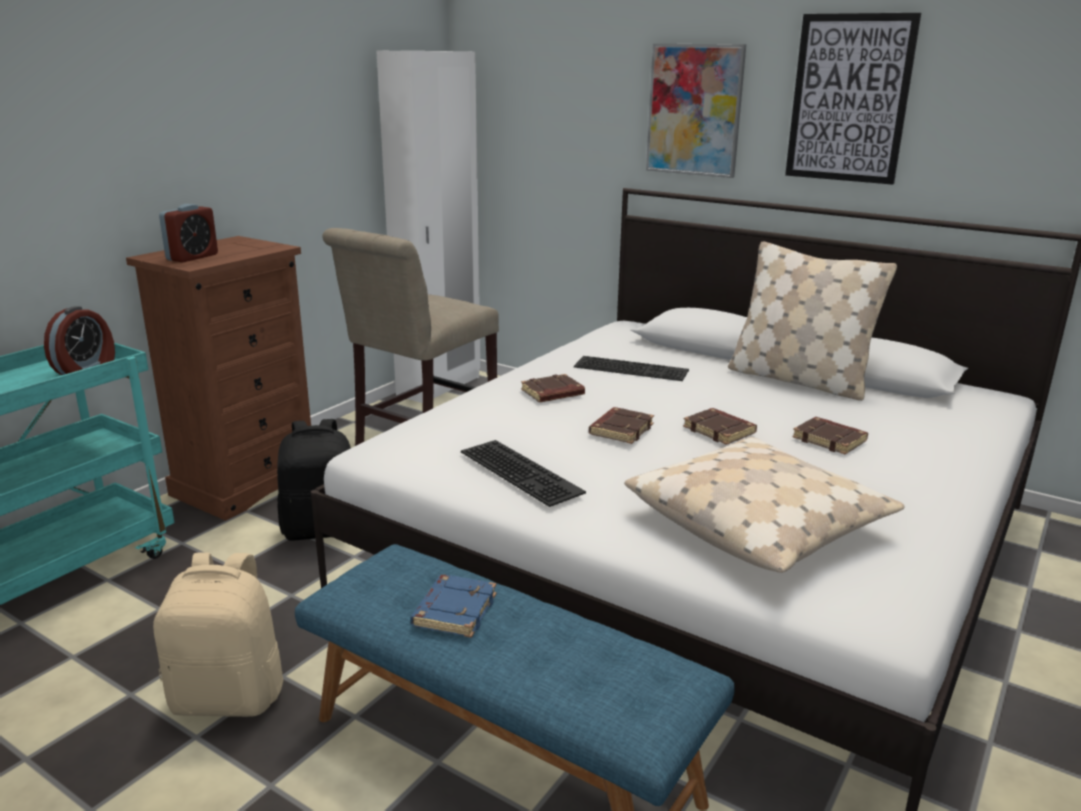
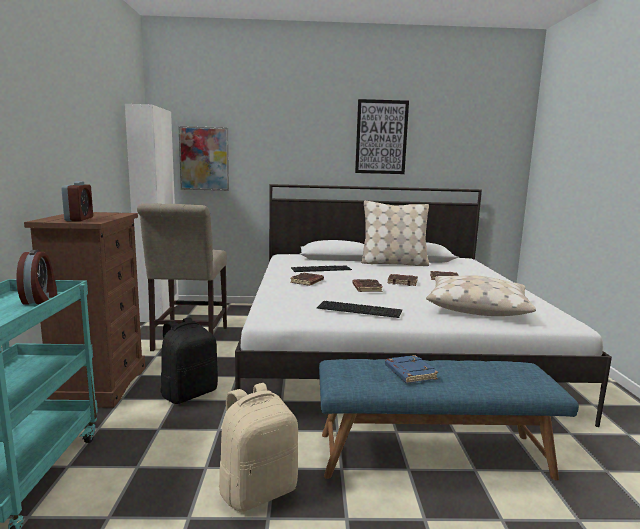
camera: 35 degrees left, 10 degrees down
picture [646,44,746,178] -> picture moved to [178,126,229,191]

